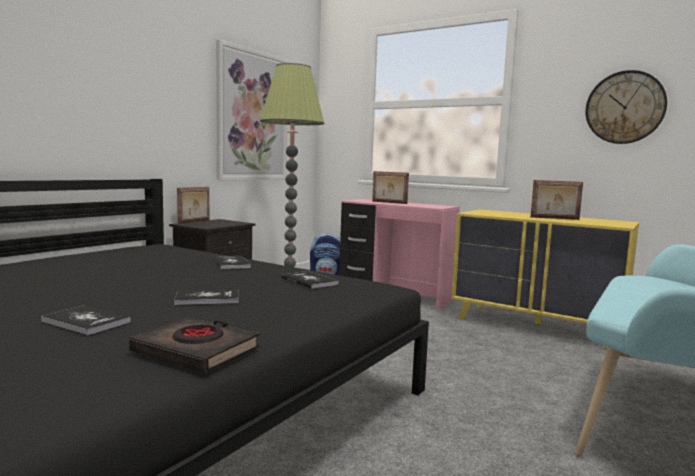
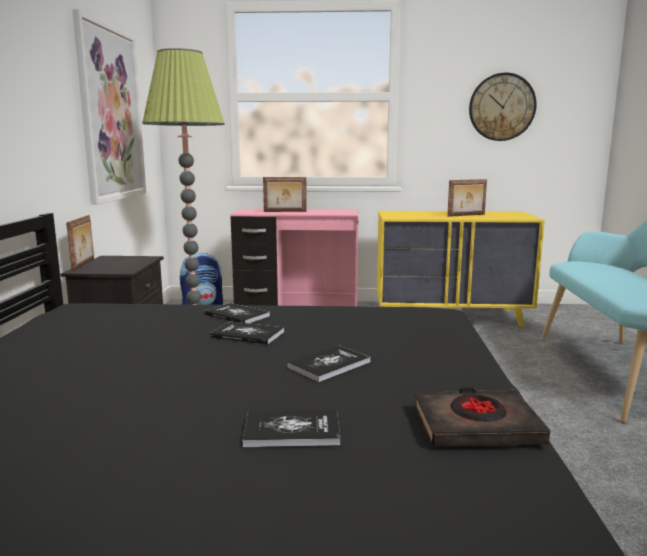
camera: 30 degrees left, 5 degrees up
book [281,271,339,289] -> book moved to [210,321,284,345]

